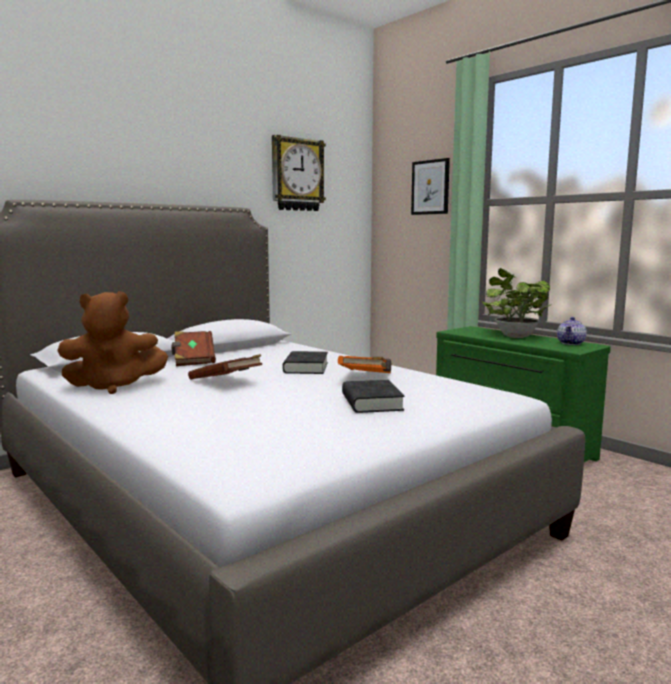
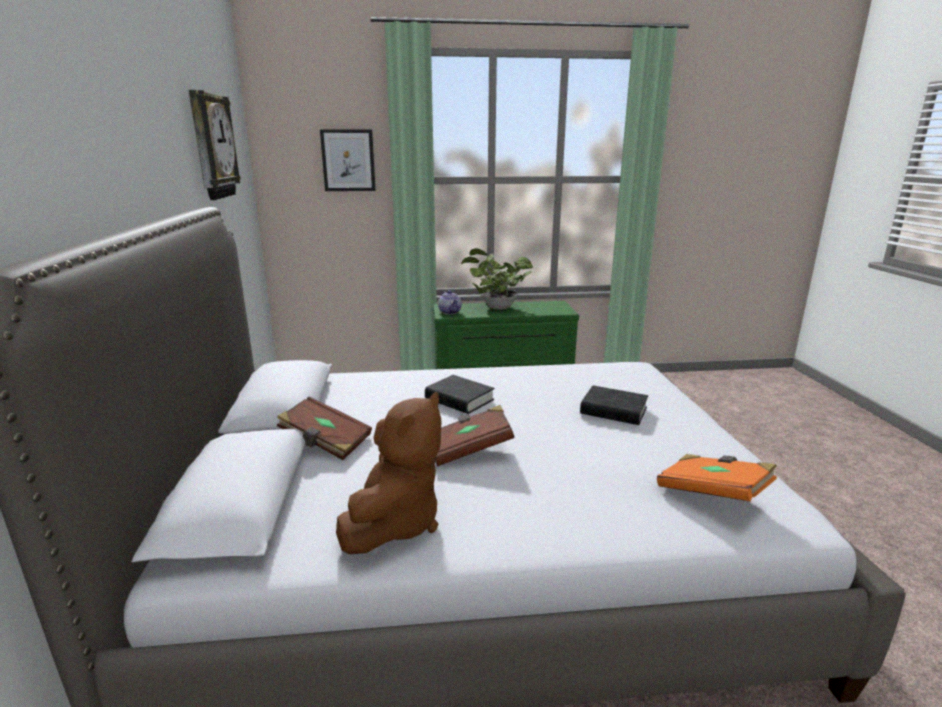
camera: 55 degrees left, 10 degrees up
orange book [338,356,392,373] -> orange book moved to [657,454,777,501]
teapot [557,317,587,345] -> teapot moved to [438,290,462,315]

